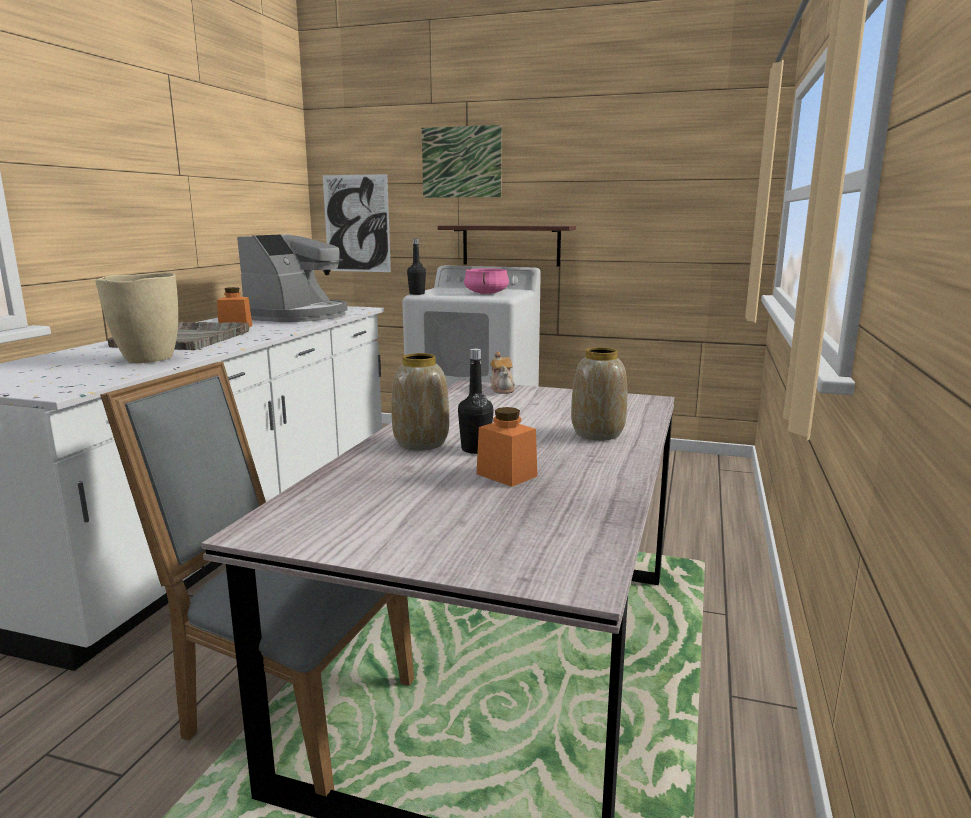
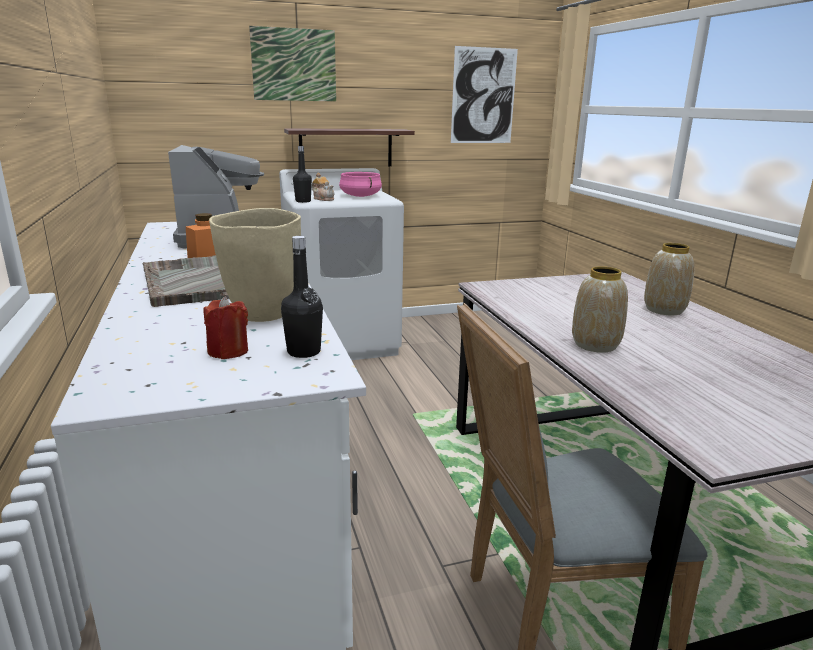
camera: 35 degrees left, 5 degrees up
picture [323,174,391,272] -> picture moved to [451,46,518,143]
black bottle [458,349,494,454] -> black bottle moved to [281,236,323,358]
orange jar [477,407,537,487] -> none
teapot [490,351,515,394] -> teapot moved to [312,172,335,201]
none -> red candle [203,296,248,359]

